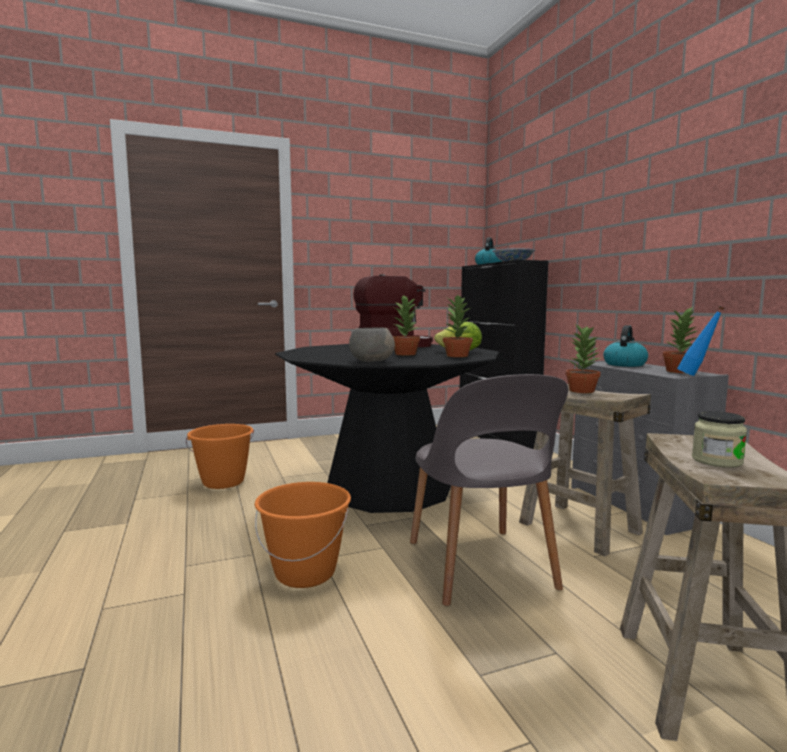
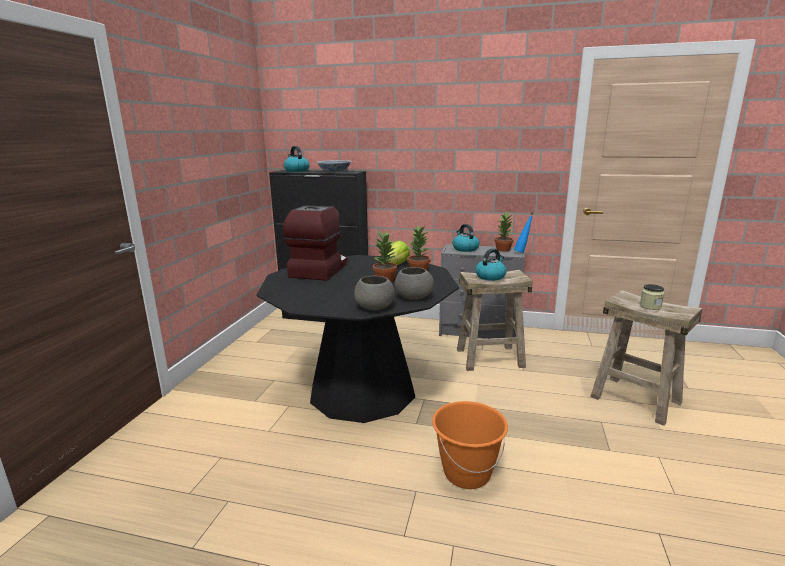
camera: 55 degrees left, 10 degrees up
orange bucket [186,424,254,489] -> none
grey chair [410,374,568,606] -> none
potted plant [566,324,600,393] -> kettle [475,248,507,281]
none -> grey bowl [354,276,394,310]

